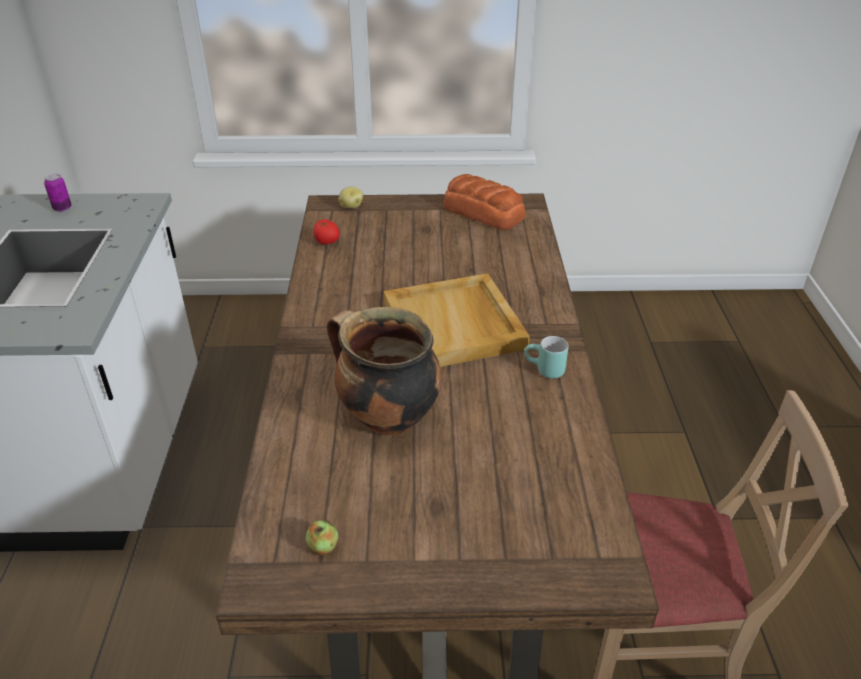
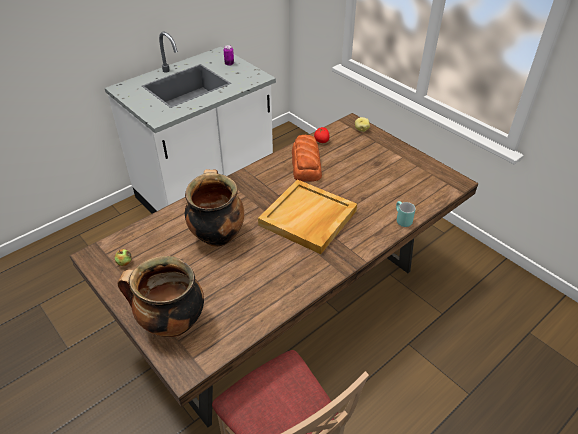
camera: 50 degrees right, 5 degrees up
bread [443,174,525,230] -> bread moved to [292,135,322,182]
turquoise mug [524,336,568,379] -> turquoise mug moved to [396,201,416,227]
none -> cooking pot [118,256,204,337]

